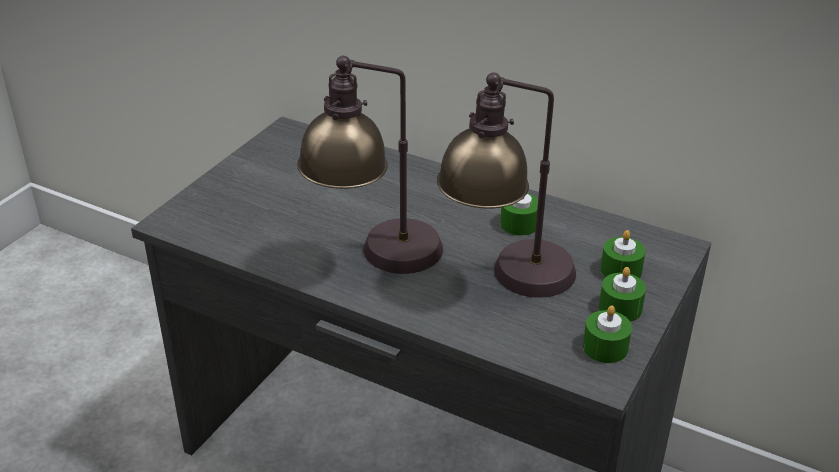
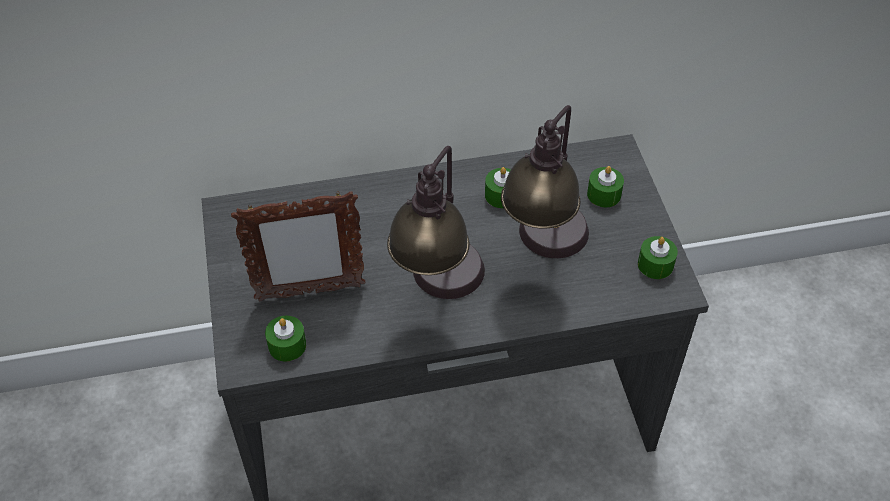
camera: 40 degrees left, 15 degrees up
green candle [599,267,646,322] -> green candle moved to [265,316,306,362]
none -> picture frame [231,191,366,302]

